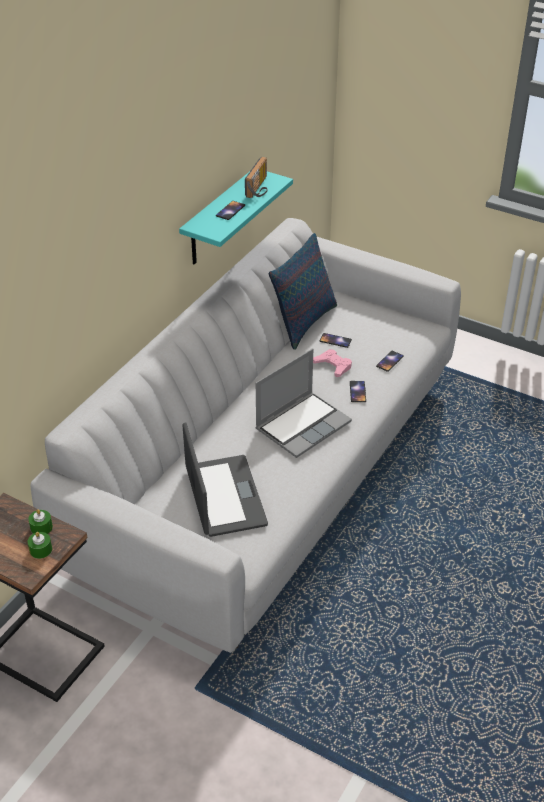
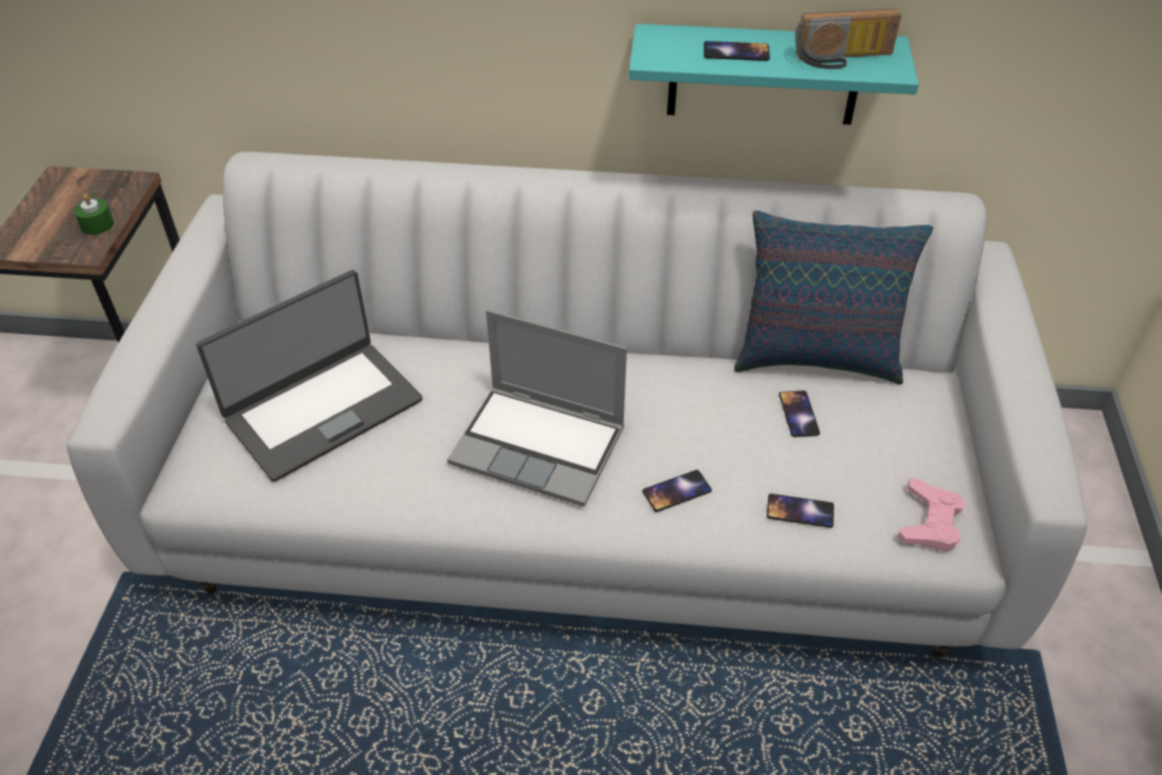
camera: 65 degrees right, 5 degrees up
green candle [28,532,52,559] -> none
pink game controller [313,349,352,377] -> pink game controller moved to [898,478,965,552]

